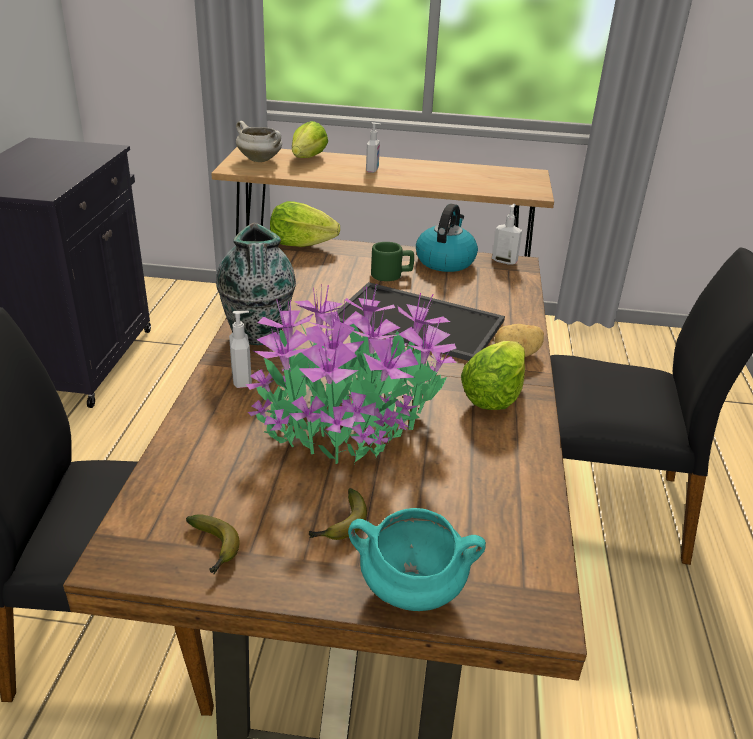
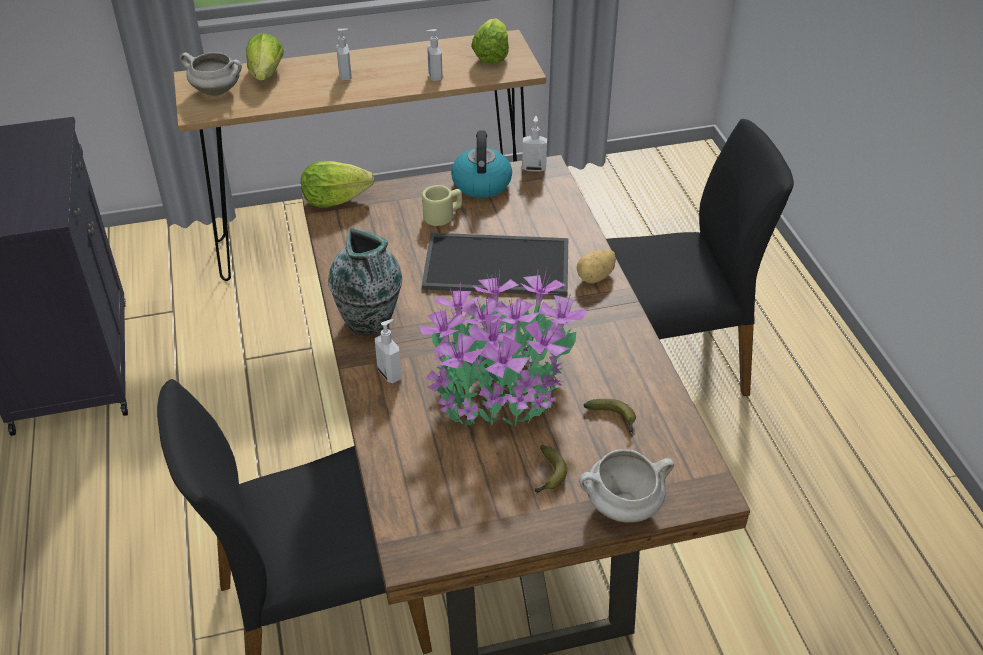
camera: 20 degrees left, 10 degrees up
banana [186,514,239,574] -> banana moved to [583,399,636,433]
turquoise cooking pot [348,508,486,611] -> white cooking pot [579,449,674,523]
green mug [371,242,414,281] -> beige mug [422,185,462,226]
lettuce [461,341,525,410] -> lettuce moved to [471,18,509,64]
none -> soap dispenser [427,29,443,81]

